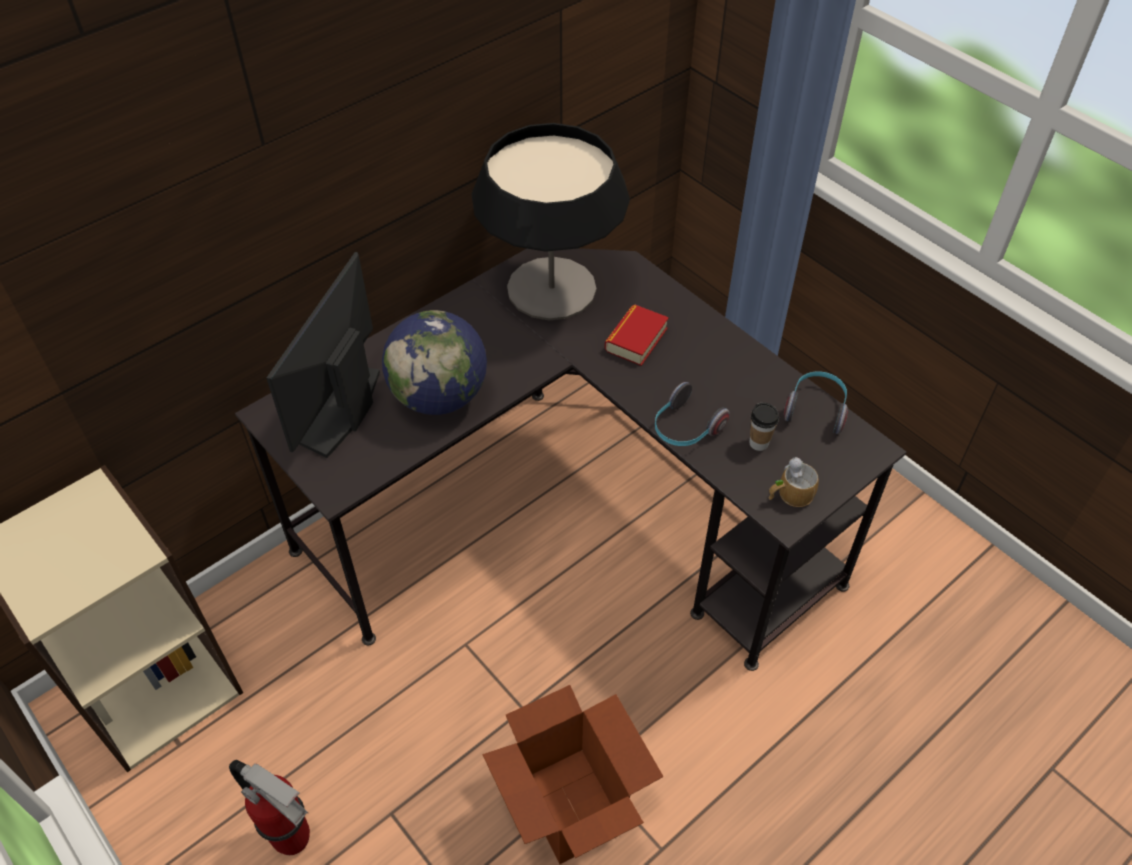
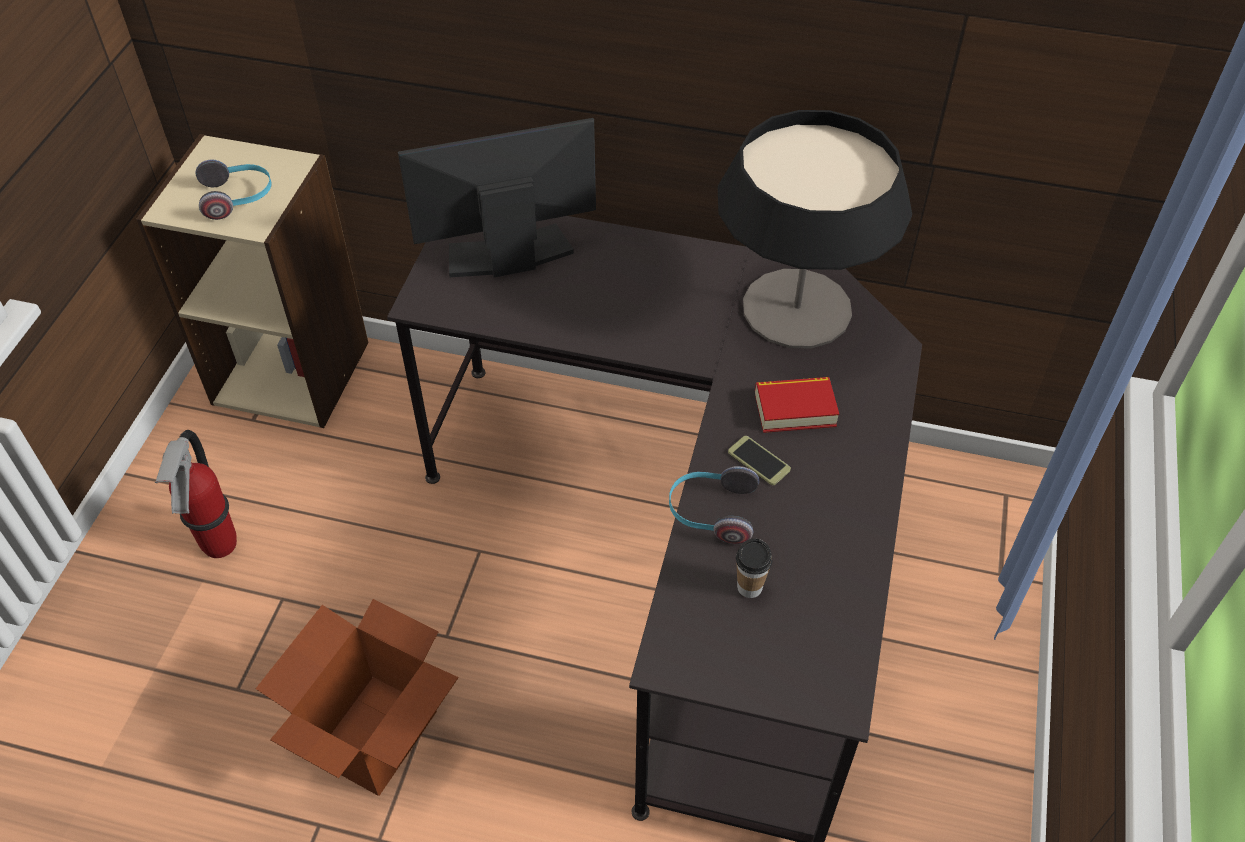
camera: 55 degrees right, 0 degrees up
globe [382,310,487,415] -> none
mug [768,457,819,507] -> none
headphones [784,371,848,434] -> headphones moved to [196,160,272,220]
none -> phone [728,436,791,485]

